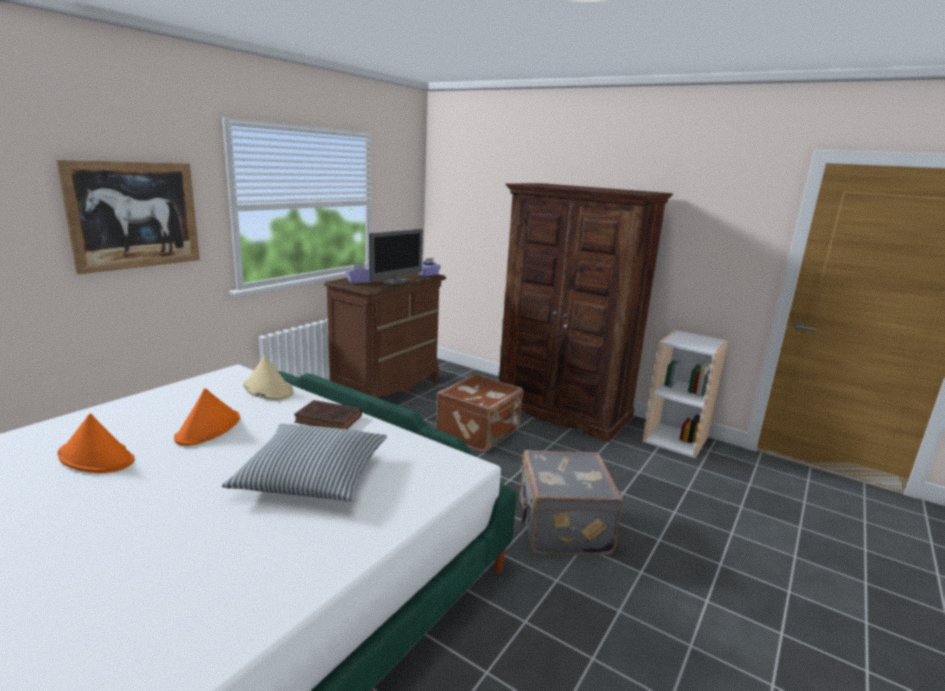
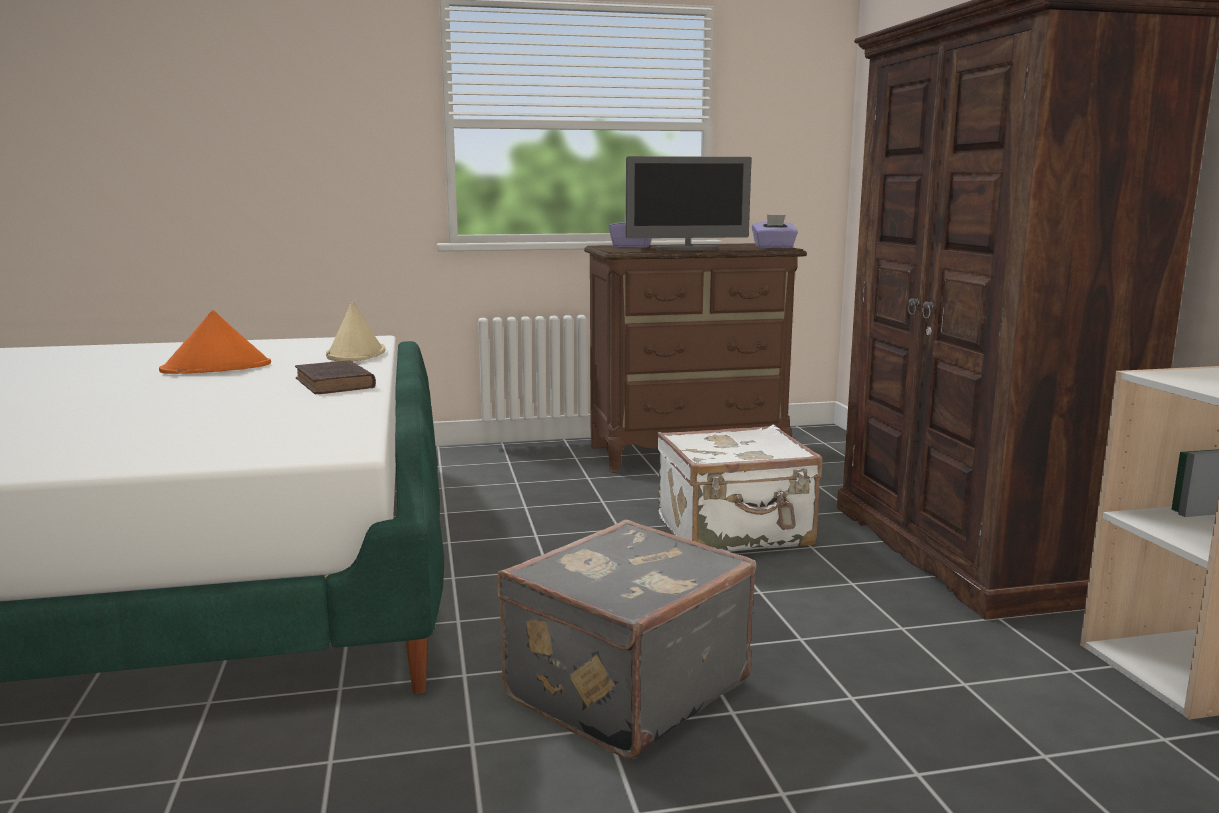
camera: 45 degrees right, 5 degrees down
picture [56,160,200,274] -> none
orange hat [57,413,134,473] -> none
pillow [222,424,387,501] -> none
brown suitcase [436,374,523,452] -> white suitcase [657,425,822,552]

